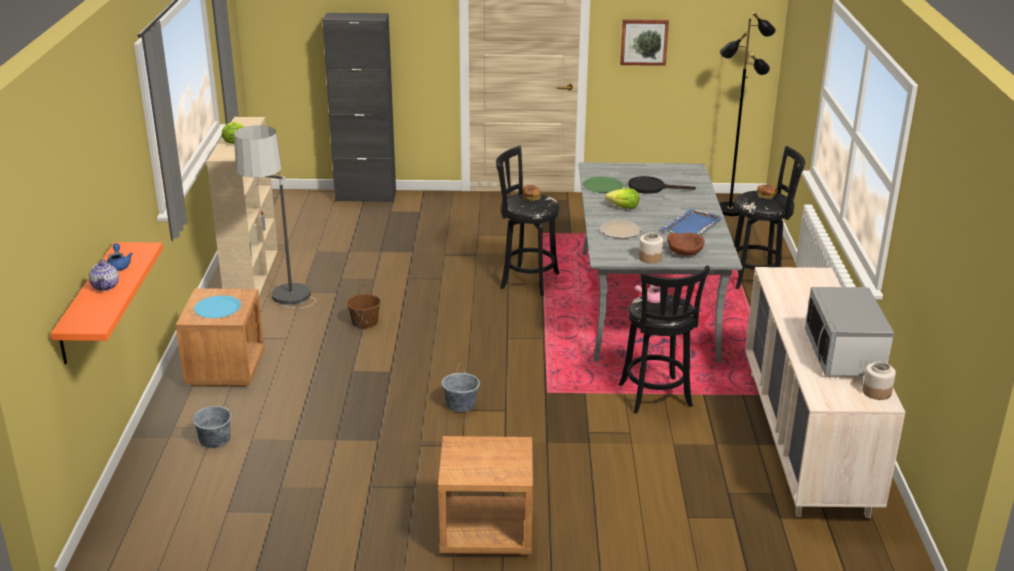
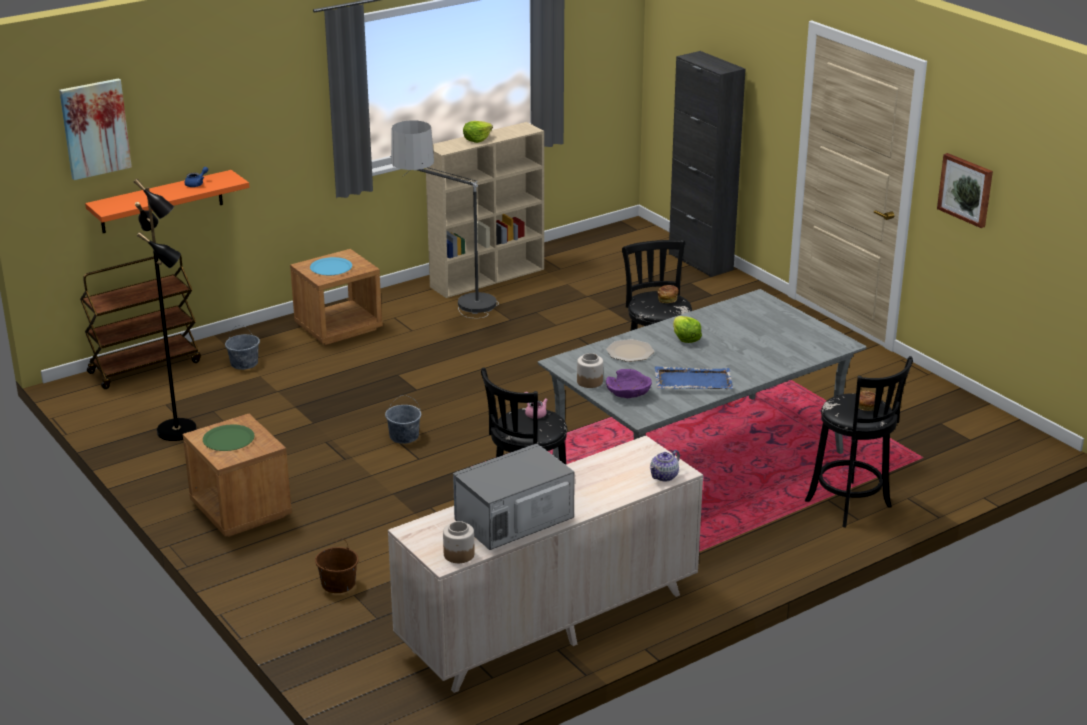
camera: 55 degrees right, 0 degrees up
teapot [89,259,119,291] -> teapot moved to [650,450,680,482]
brown bucket [347,285,381,328] -> brown bucket moved to [315,539,359,593]
green plate [583,176,623,193] -> green plate moved to [203,425,254,451]
black frying pan [628,176,696,194] -> none
brown bowl [667,233,705,256] -> purple bowl [606,369,652,398]
black floor lamp [719,11,776,216] -> black floor lamp moved to [134,179,197,441]
none -> picture [59,78,132,180]
none -> brown cart [80,251,201,389]

